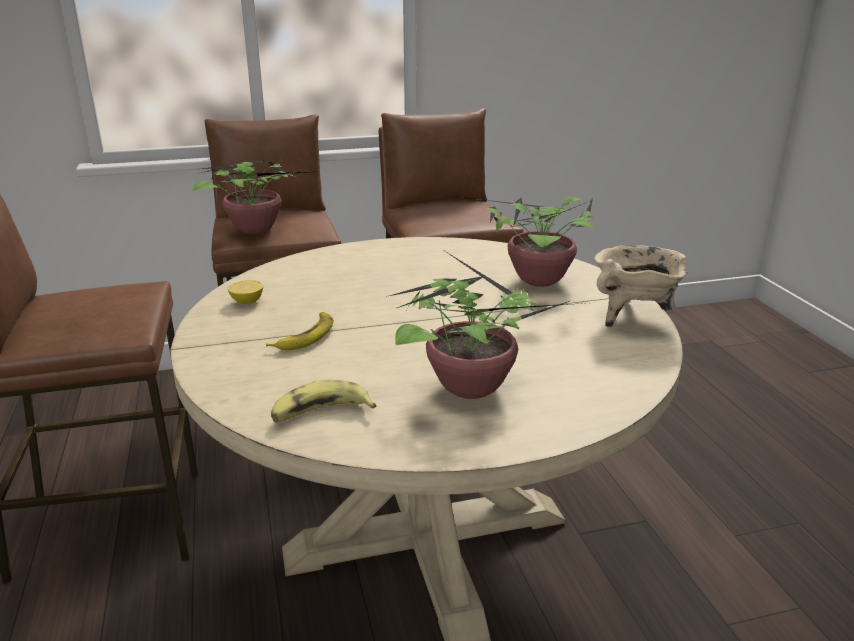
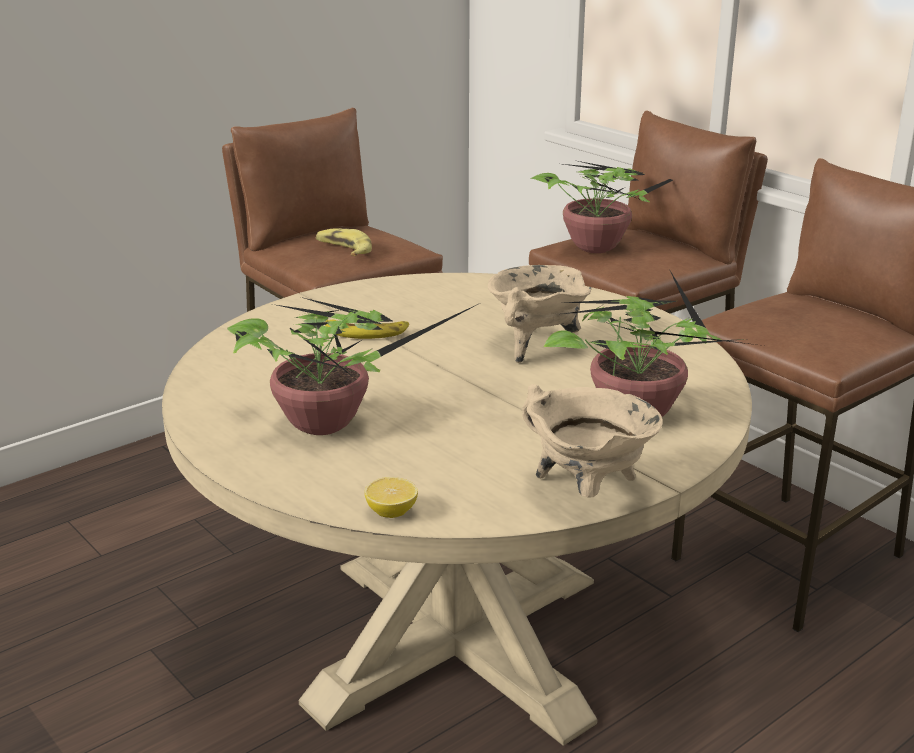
camera: 65 degrees right, 0 degrees up
lemon [228,280,263,304] -> lemon moved to [364,477,418,518]
banana [271,380,376,423] -> banana moved to [316,228,372,256]
none -> beige cooking pot [488,265,591,363]

